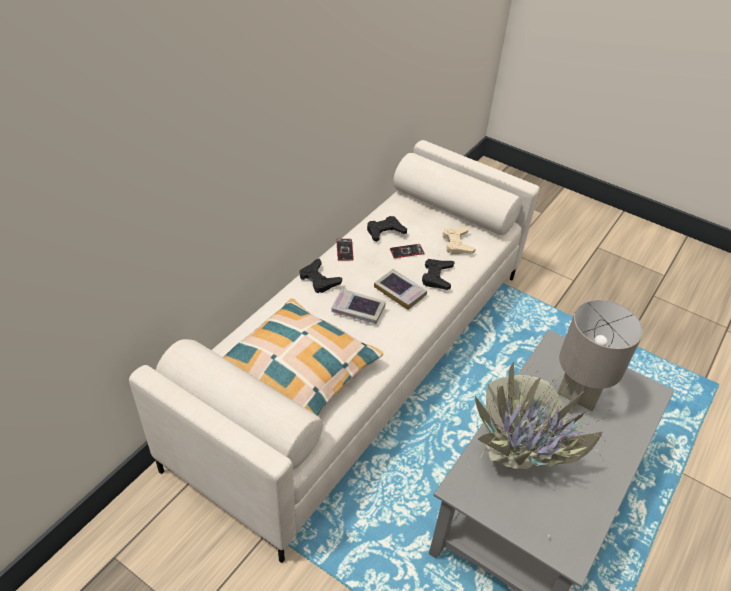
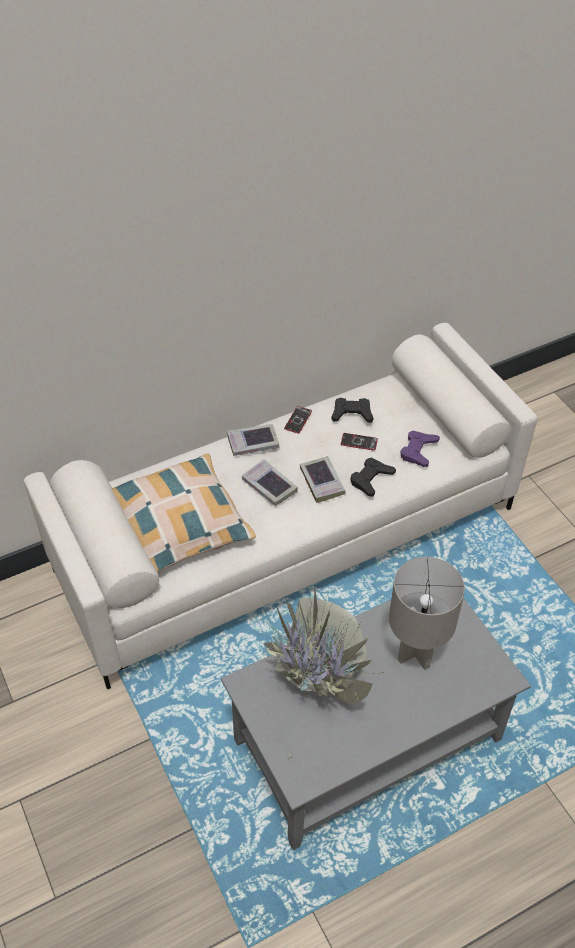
camera: 30 degrees right, 5 degrees up
black game controller [299,258,342,293] -> book [227,424,279,456]
beige game controller [442,227,476,254] -> purple game controller [400,430,440,467]

